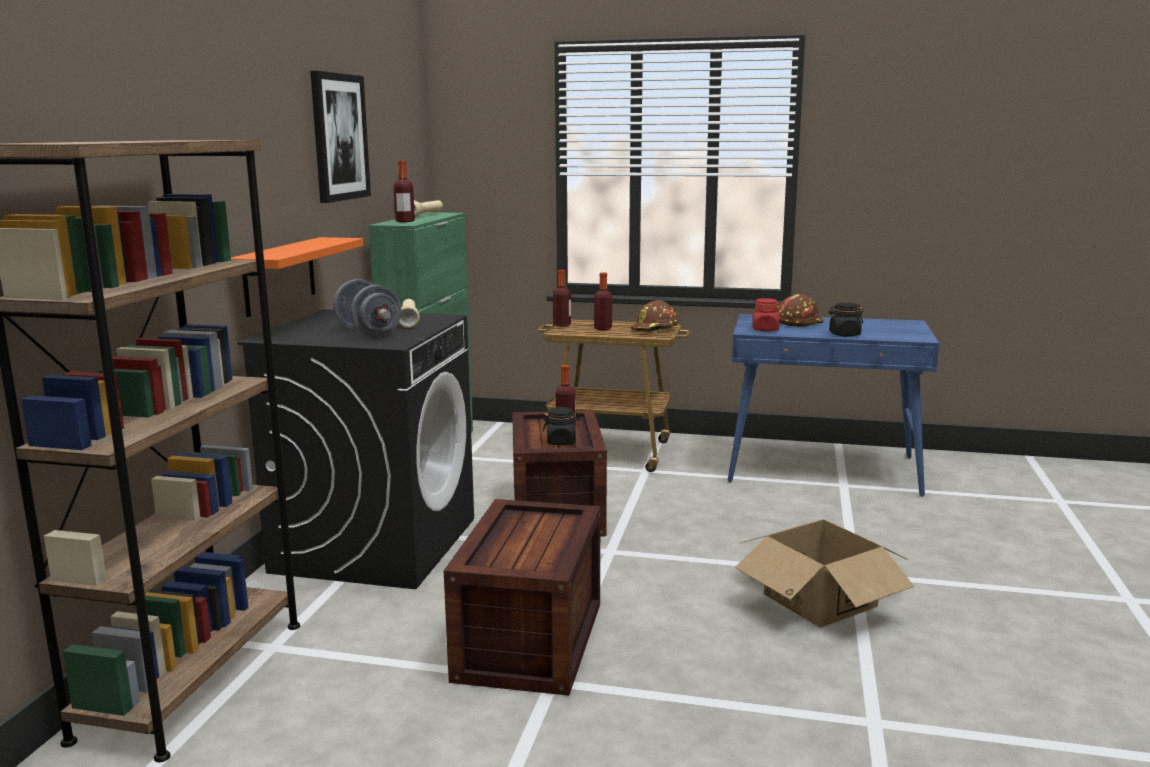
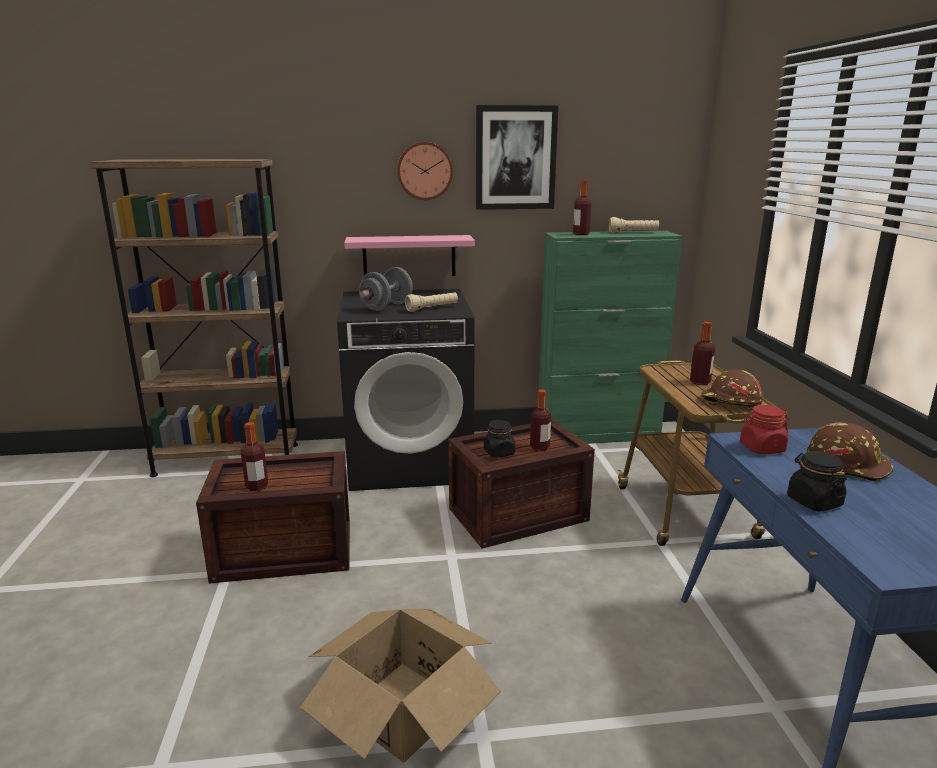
camera: 70 degrees right, 5 degrees up
orange shelf [231,237,363,317] -> pink shelf [344,235,475,276]
bottle [553,270,571,327] -> bottle moved to [241,422,268,491]
none -> wall clock [397,142,453,200]

